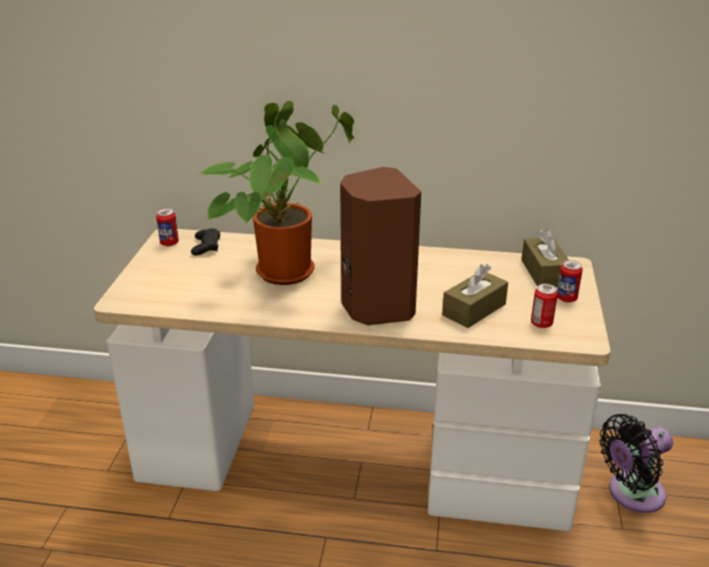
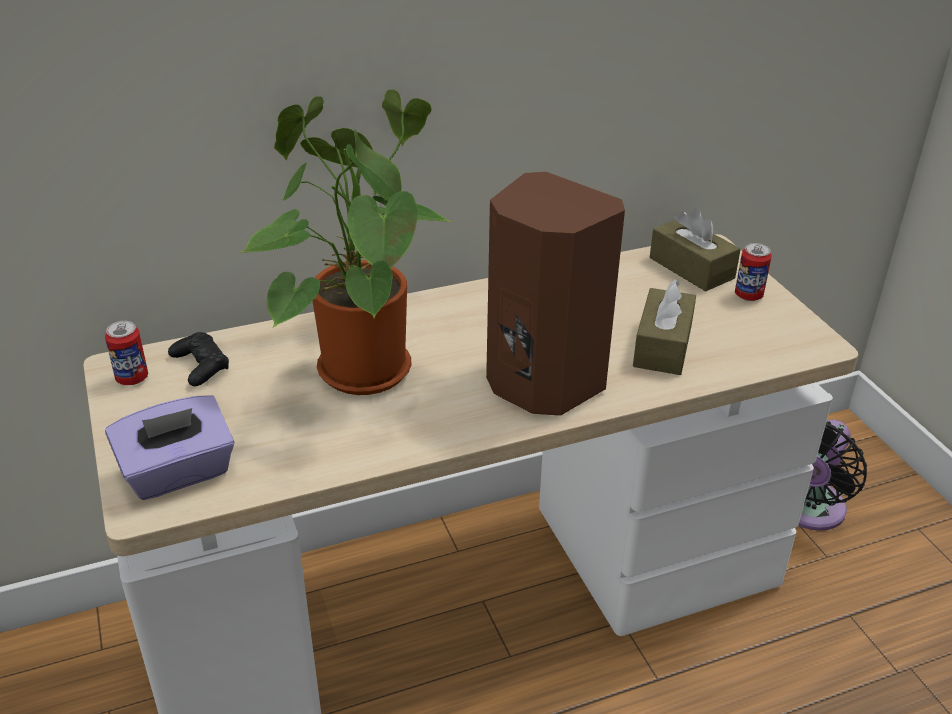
camera: 30 degrees left, 5 degrees up
can [531,284,558,328] -> none
none -> purple tissue box [105,395,235,500]

